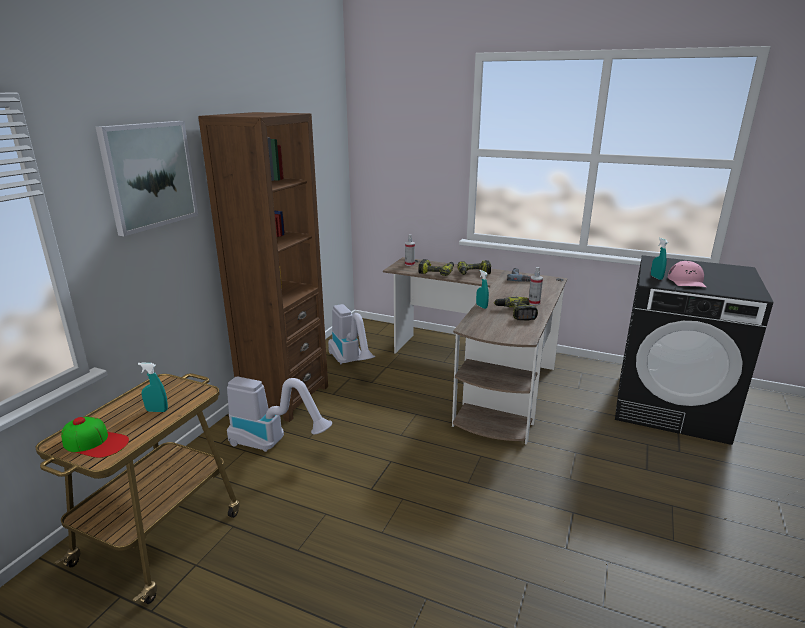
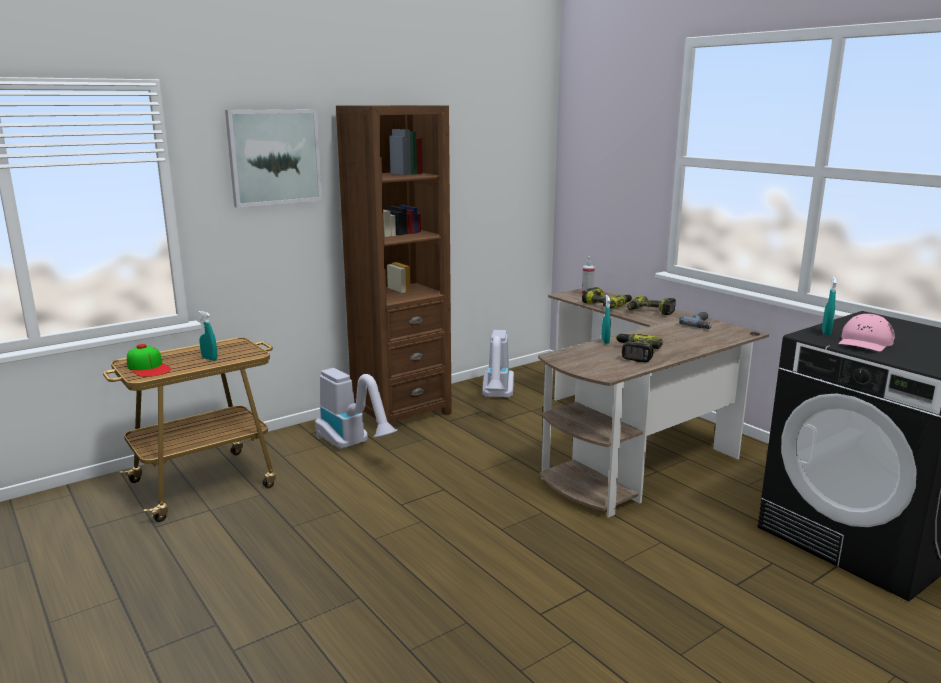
camera: 30 degrees right, 5 degrees down
spray bottle [529,267,543,305] -> none

